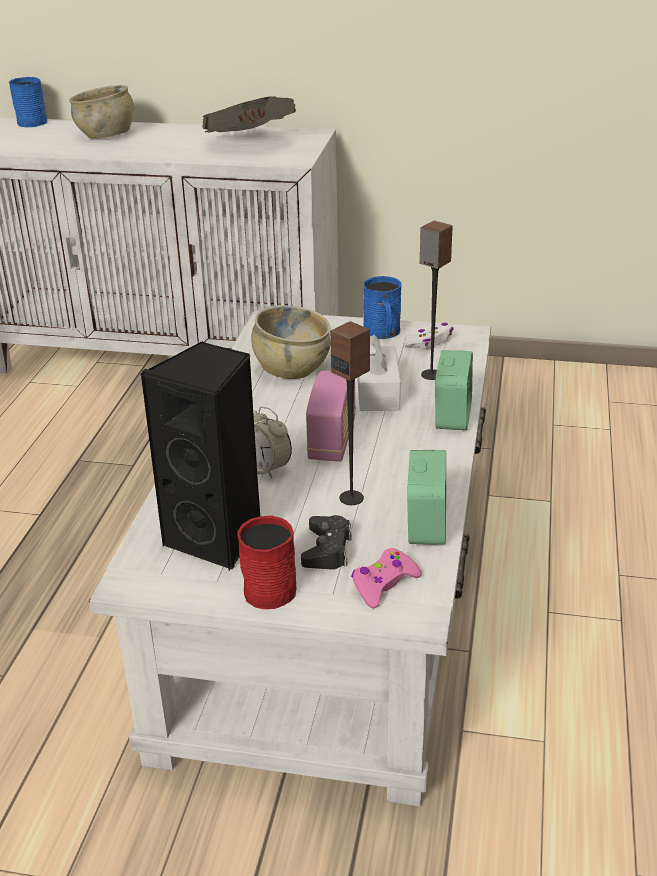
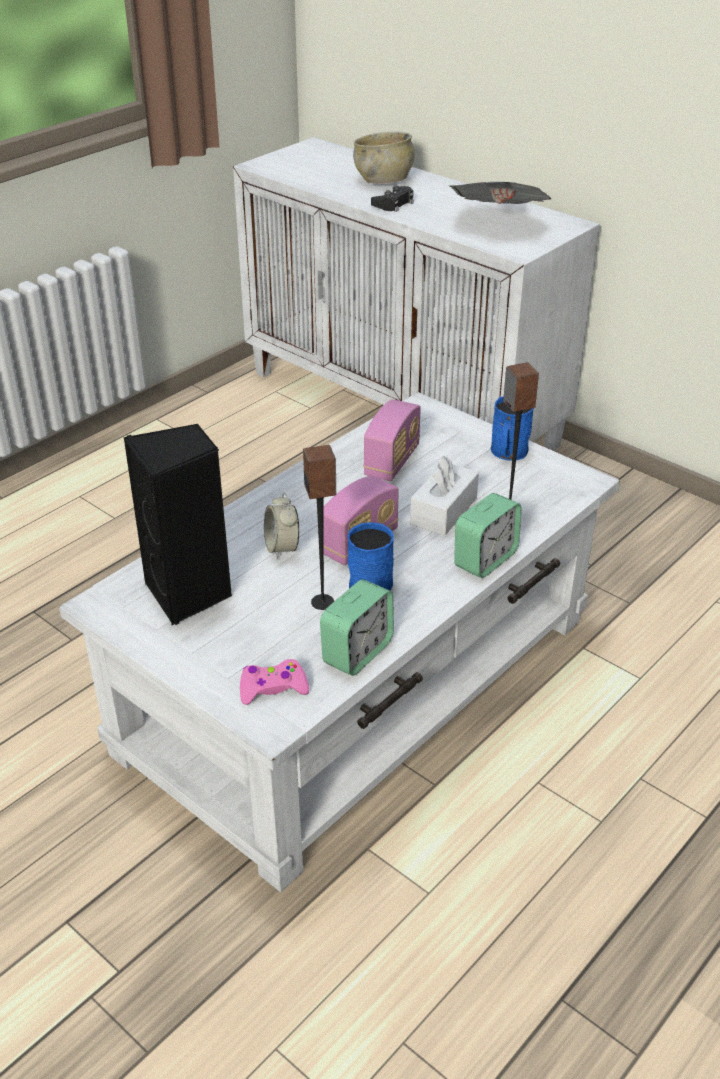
camera: 30 degrees right, 5 degrees up
blue mug [9,77,47,127] -> blue mug moved to [347,522,394,591]
red mug [237,516,296,609] -> none
beige bowl [251,305,330,379] -> radio [363,399,421,481]
black game controller [301,515,352,569] -> black game controller moved to [371,186,414,212]
white game controller [403,323,454,347] -> none

